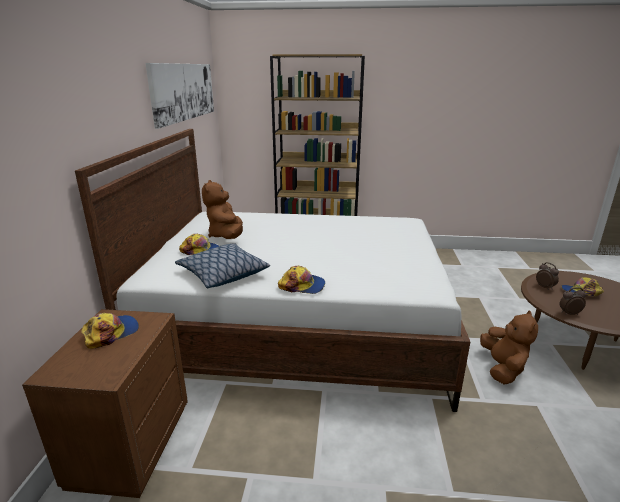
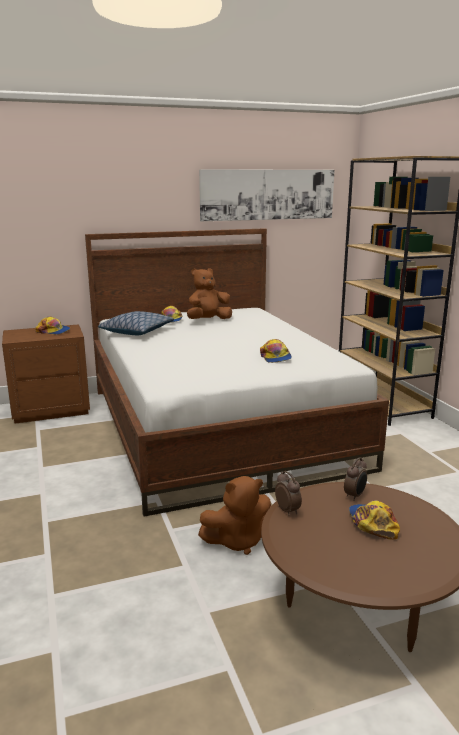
camera: 65 degrees right, 5 degrees down
cap [278,266,325,294] -> cap moved to [260,339,292,363]

